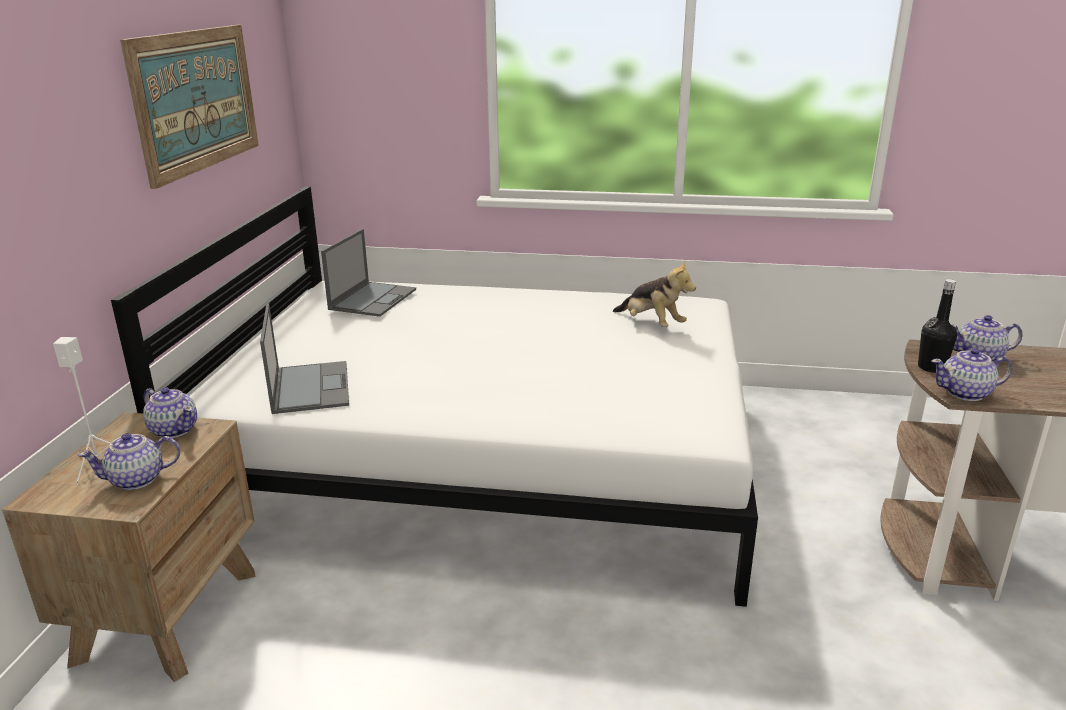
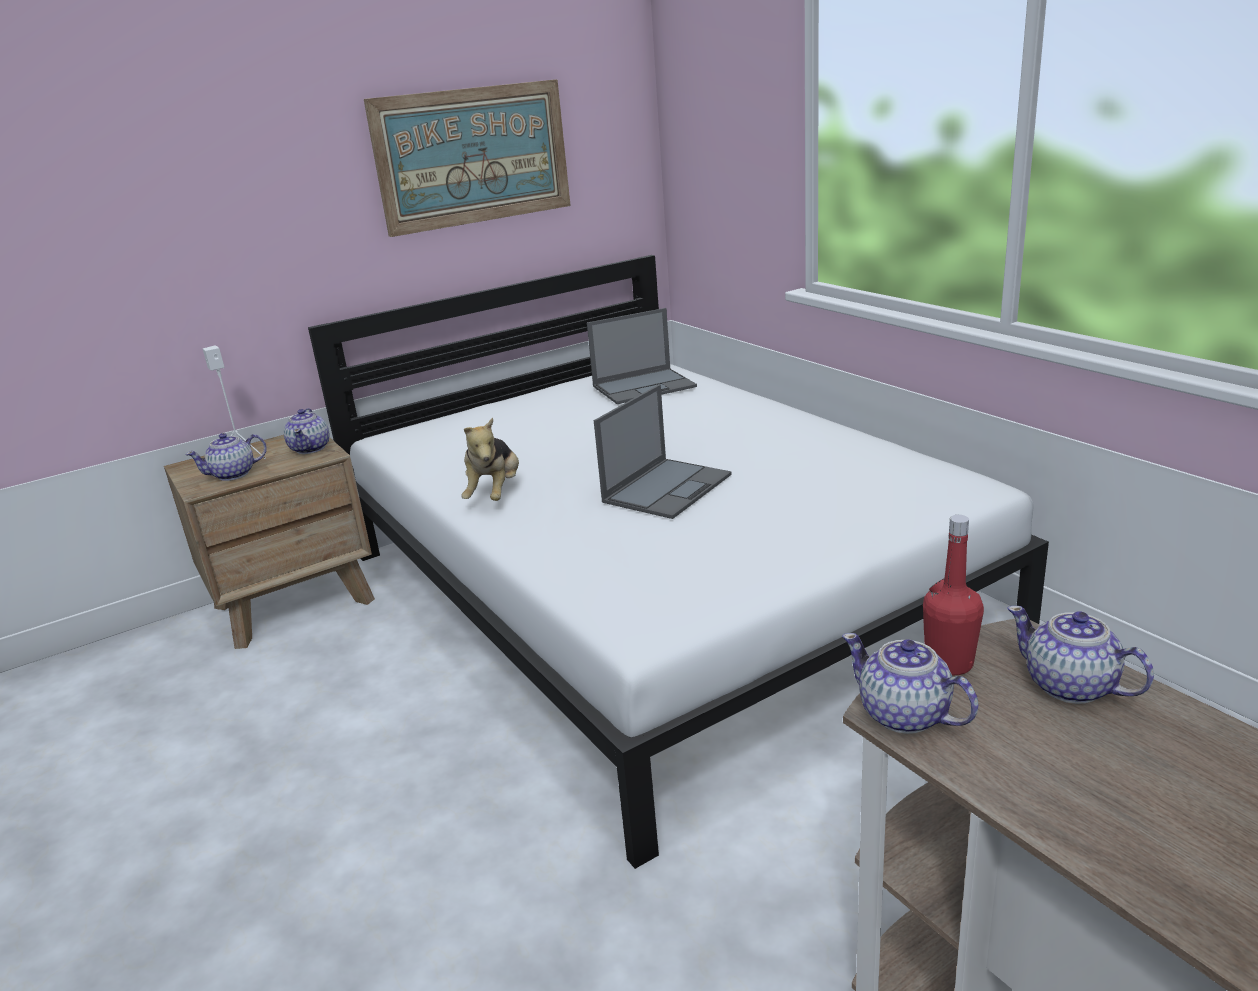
camera: 50 degrees right, 0 degrees up
teapot [78,433,180,490] -> teapot turned 60 degrees counterclockwise [185,433,267,481]
laptop [260,304,349,414] -> laptop moved to [594,385,732,519]
plush toy [613,260,696,327] -> plush toy moved to [462,418,519,501]
black bottle [918,279,957,373] -> red bottle [923,515,984,676]

